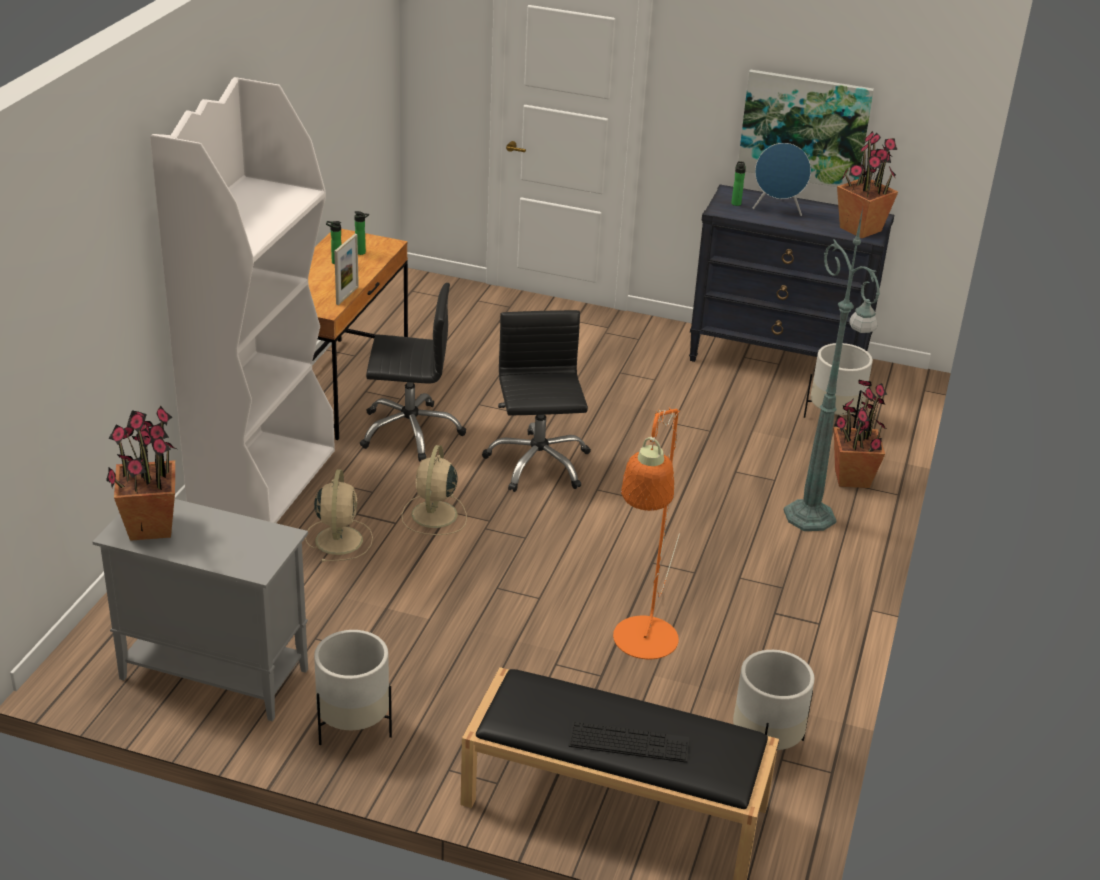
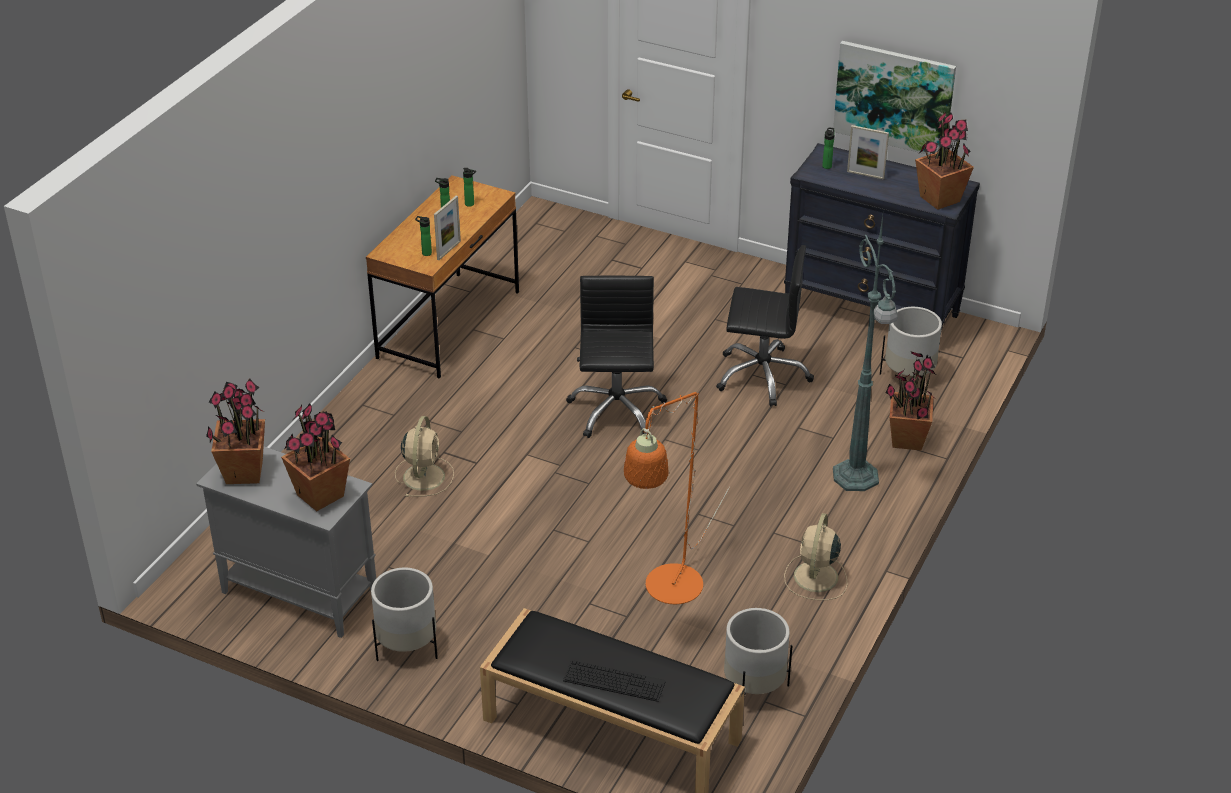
camera: 10 degrees right, 5 degrees up
white bookcase [150,77,335,523] -> none
black office chair [360,283,466,462] -> black office chair moved to [716,245,814,407]
beige fan [402,445,467,535] -> beige fan moved to [784,513,847,600]
blue speaker [752,143,811,216] -> picture frame [847,125,889,180]
none -> potted plant [281,403,350,511]
none -> bottle [415,216,432,256]

